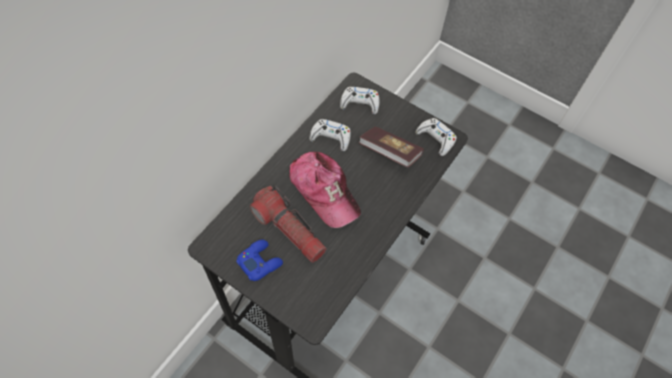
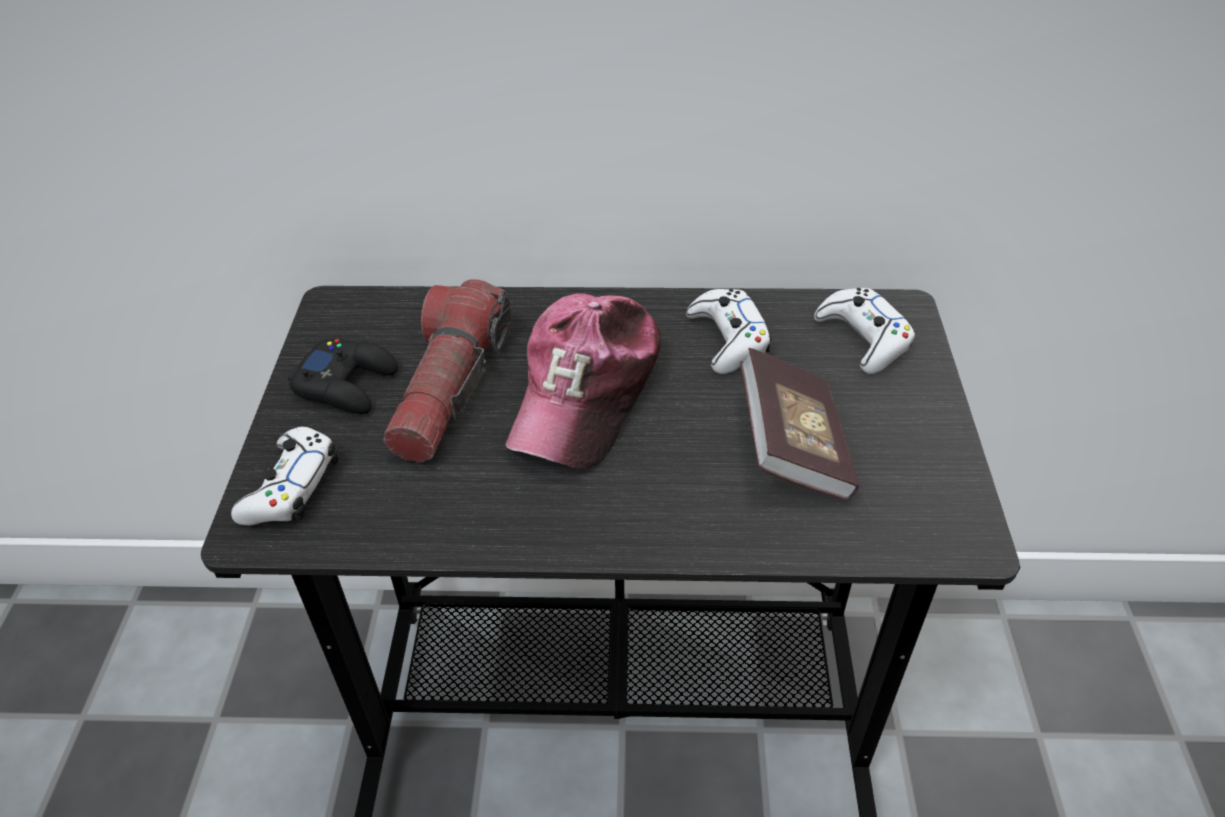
camera: 60 degrees right, 15 degrees down
blue game controller [236,240,283,281] -> black game controller [288,339,398,414]
white game controller [415,118,457,156] -> white game controller moved to [231,427,339,526]

